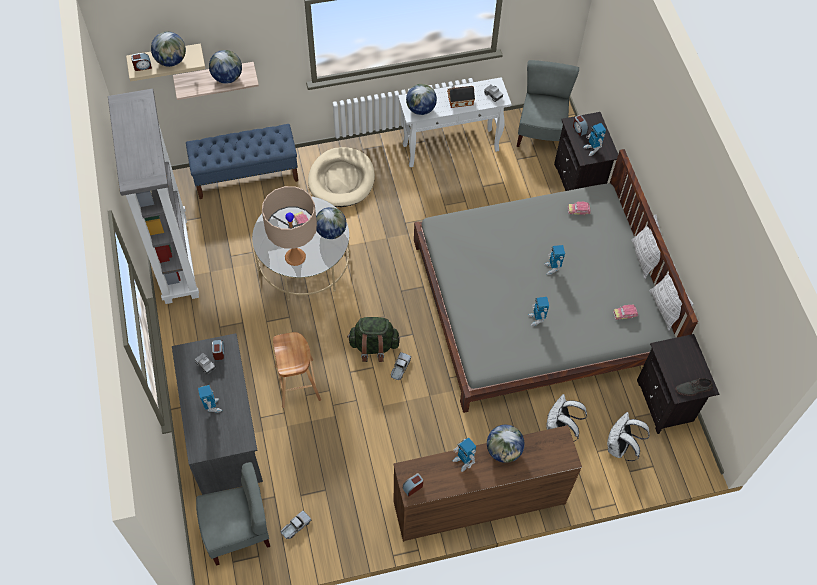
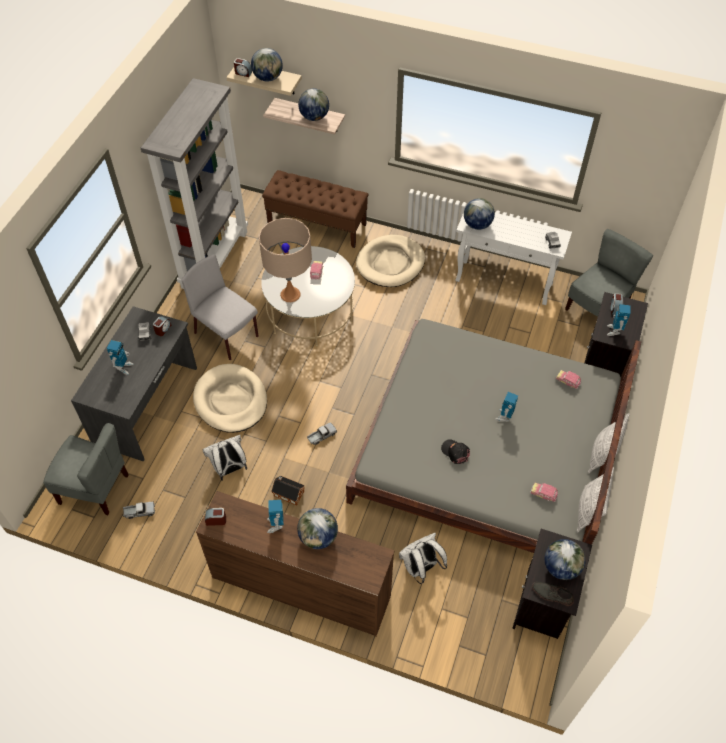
camera: 35 degrees right, 5 degrees down
blue bench [186,124,298,199] -> brown bench [262,170,368,248]
brown stool [273,332,321,408] -> beige dog bed [193,364,267,433]
globe [316,207,347,239] -> globe moved to [544,539,586,580]
green backpack [347,317,400,362] -> none
toy house [447,86,475,108] -> toy house moved to [271,476,305,506]
toy robot [528,297,549,326] -> black cap [441,440,470,464]
white backpack [607,412,650,461] -> white backpack moved to [203,435,247,481]
none -> grey chair [181,254,259,360]

